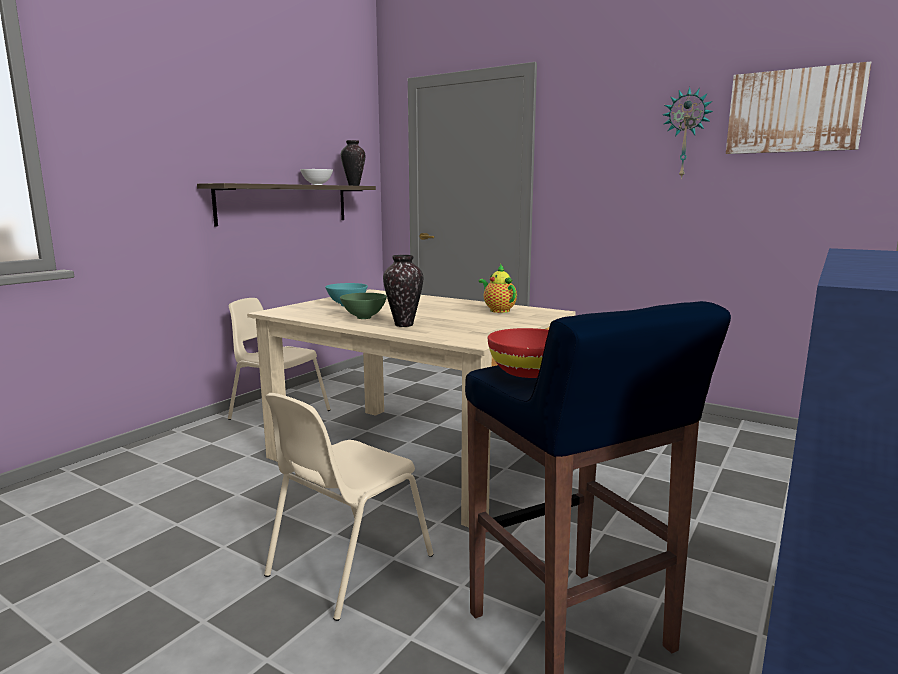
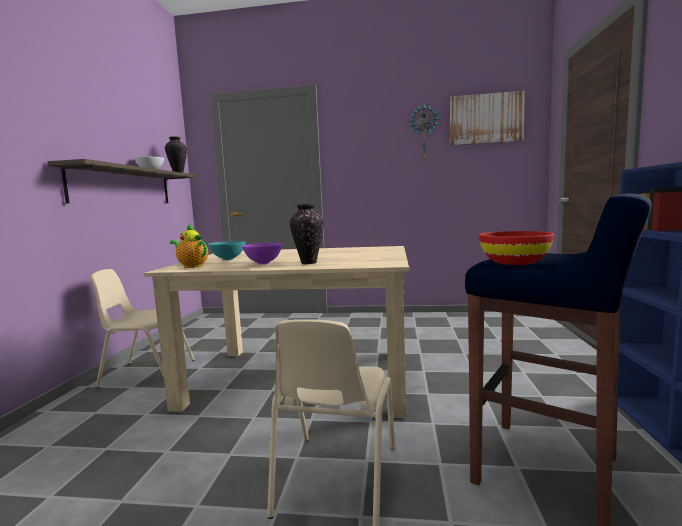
camera: 25 degrees left, 5 degrees down
green bowl [340,293,387,319] -> purple bowl [242,243,283,264]
teapot [479,264,517,313] -> teapot moved to [170,224,208,268]

